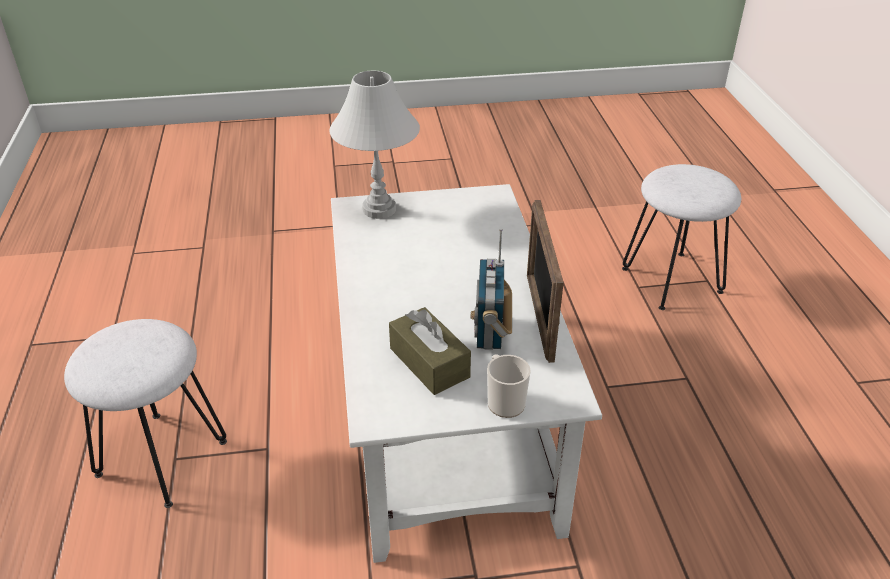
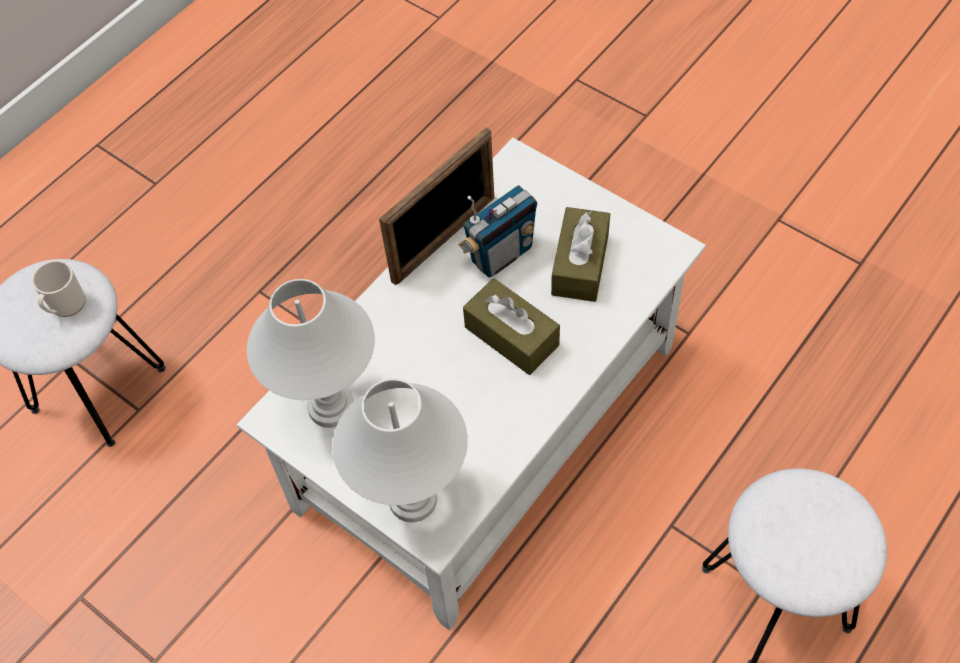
camera: 130 degrees left, 20 degrees up
mug [487,354,531,418] -> mug moved to [32,260,86,317]
none -> white table lamp [247,279,375,428]
none -> brown tissue box [463,278,560,375]

